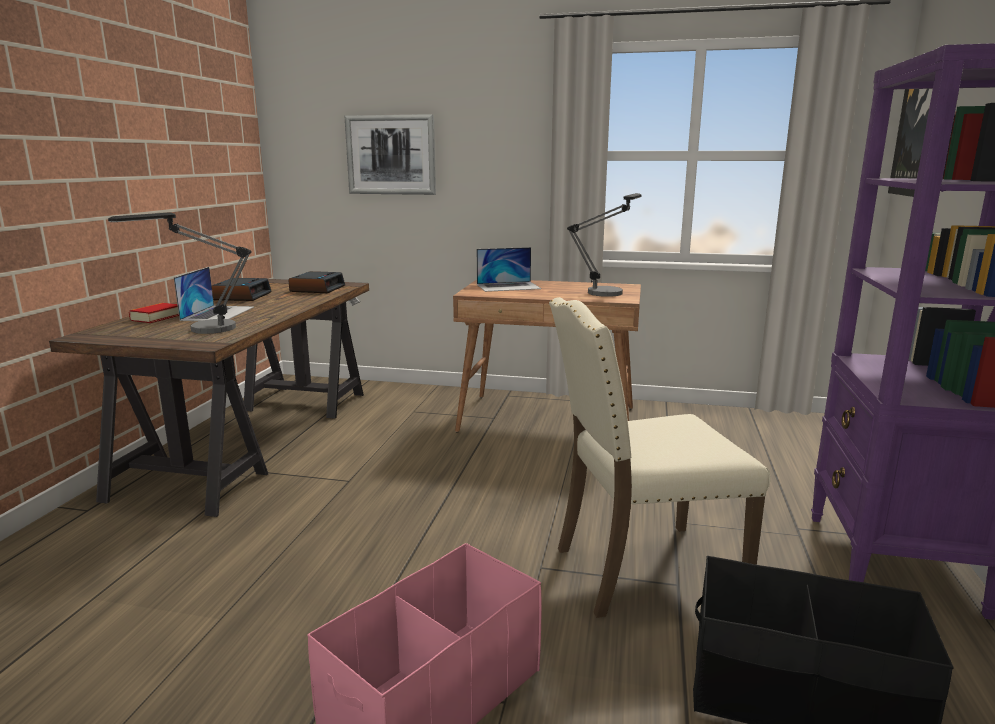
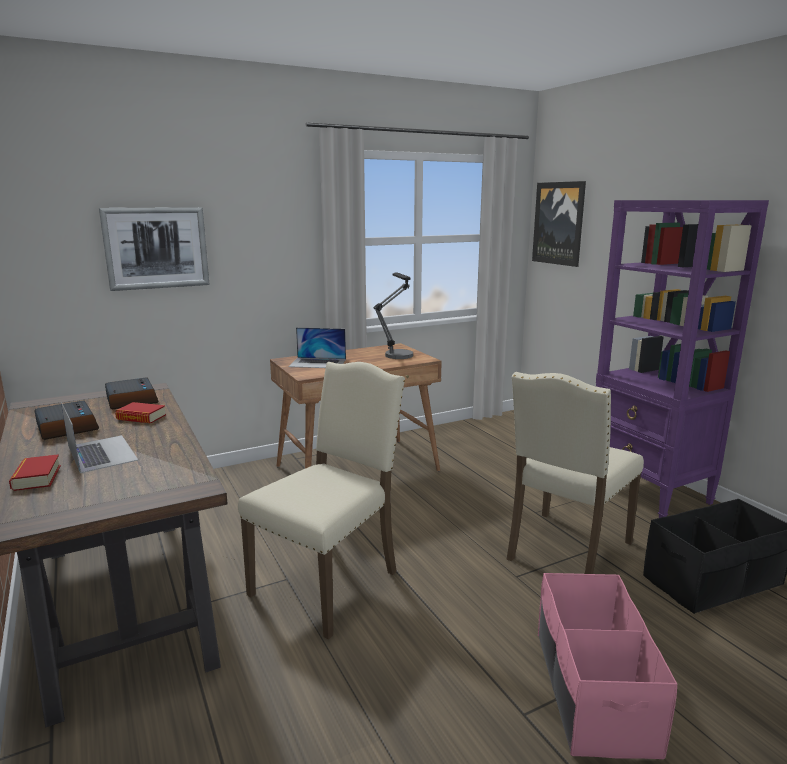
camera: 40 degrees left, 0 degrees up
table lamp [108,213,252,334] -> none
laptop [477,247,541,292] -> laptop turned 60 degrees clockwise [288,328,346,368]
none -> book [115,402,166,423]
none -> beige chair [238,362,405,639]

